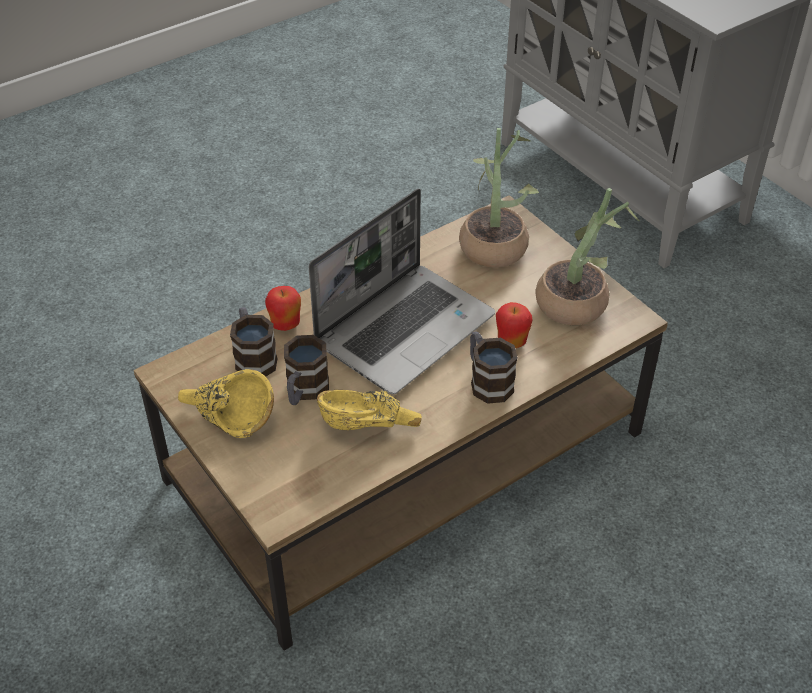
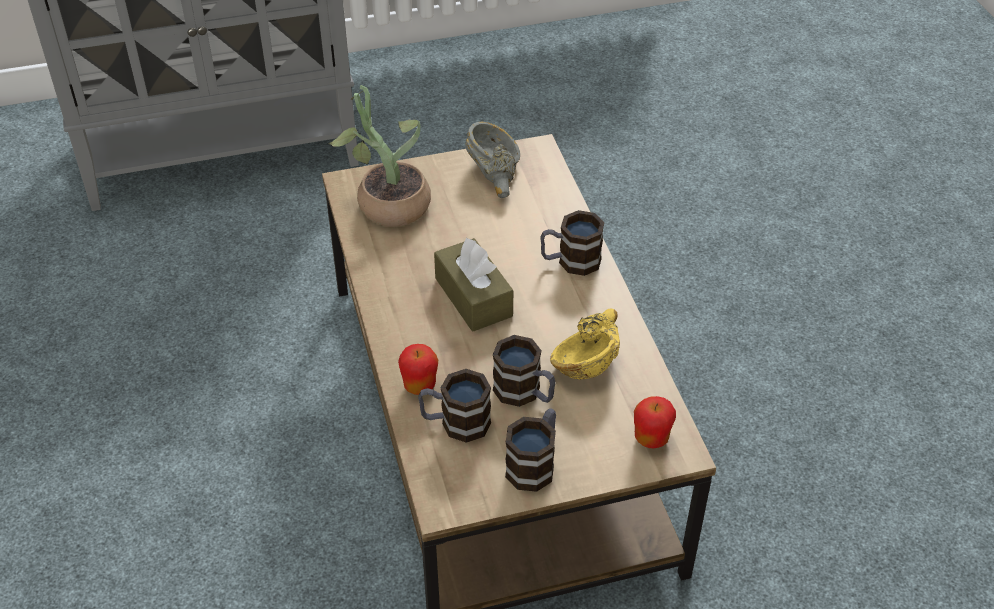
camera: 70 degrees left, 0 degrees up
yellow bowl [178,369,274,438] -> mug [505,408,556,492]
laptop [309,188,495,394] -> brown tissue box [434,238,513,332]
apple [496,302,533,348] -> apple moved to [634,396,676,448]
potted plant [535,188,639,325] -> grey bowl [466,122,520,198]

